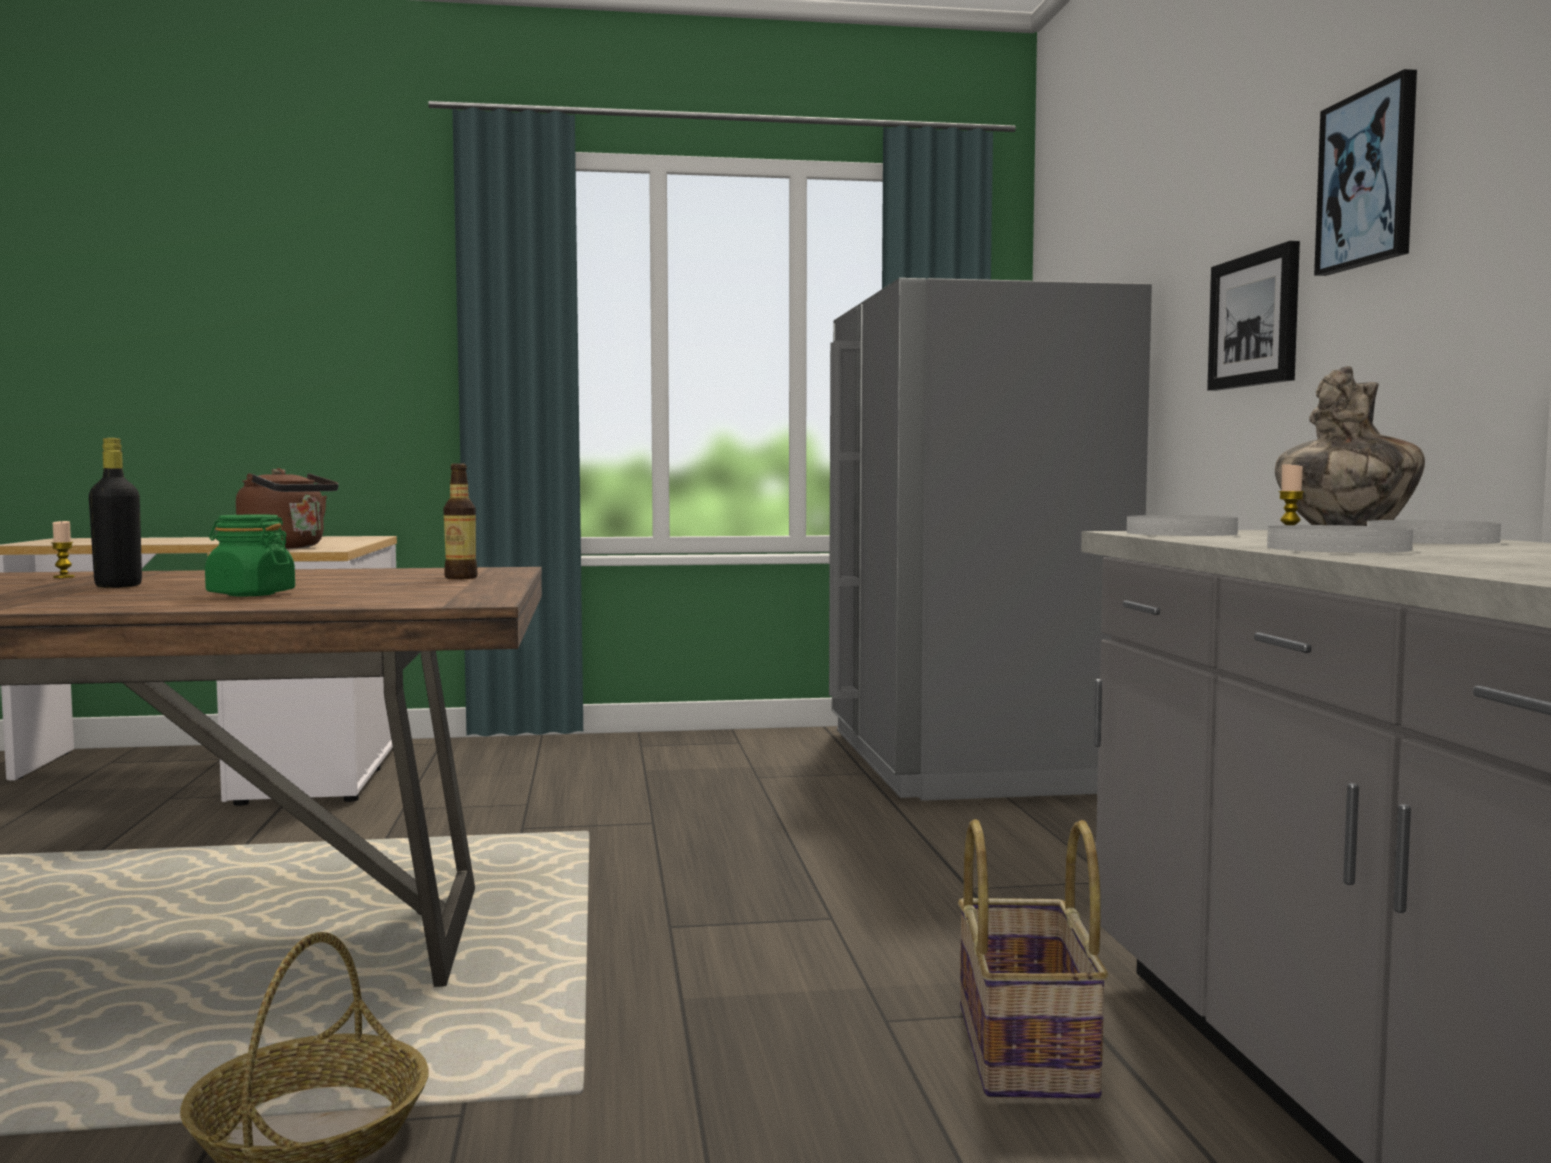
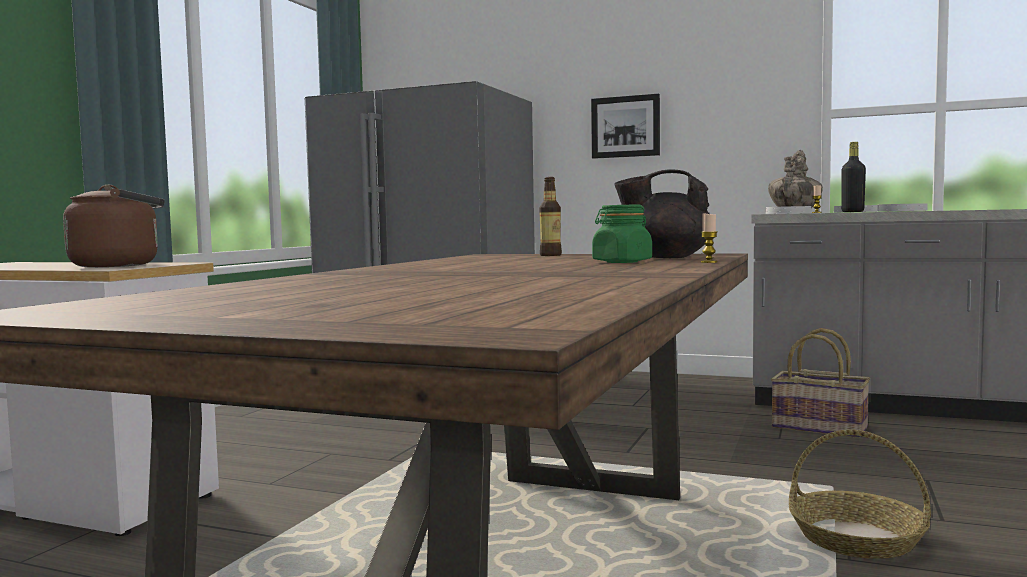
camera: 60 degrees left, 0 degrees up
candle [51,521,75,578] -> candle moved to [701,213,718,263]
black bottle [89,438,142,588] -> black bottle moved to [842,142,866,212]
picture [1314,69,1417,276] -> none
none -> black teapot [614,169,709,258]

